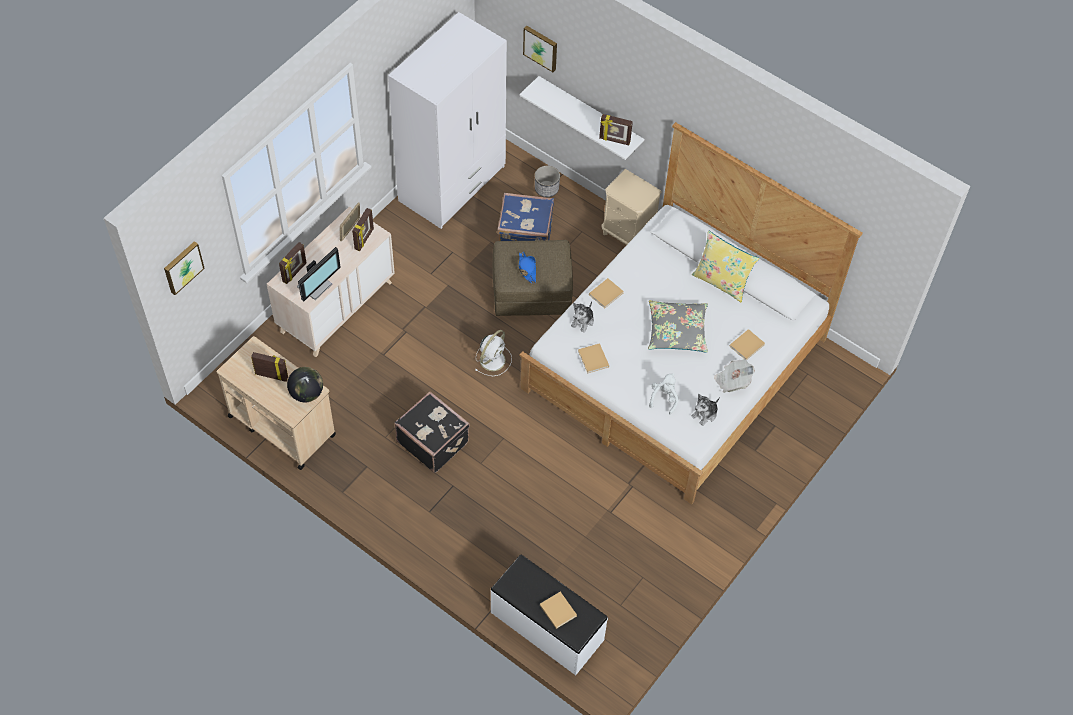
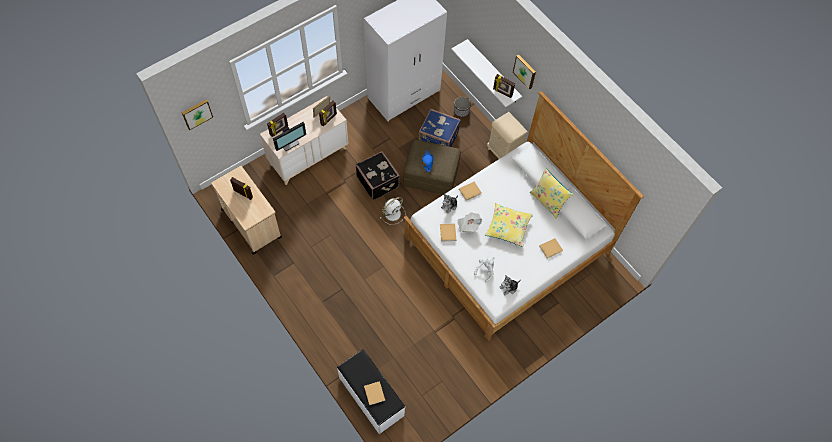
camera: 15 degrees right, 5 degrees up
globe [287,367,323,402] -> none
black suitcase [394,391,470,473] -> black suitcase moved to [356,151,400,200]
picture [523,26,557,72] -> picture moved to [513,54,536,90]
grey pillow [648,301,708,353] -> yellow pillow [485,203,533,247]
newspaper [714,359,755,393] -> newspaper moved to [457,213,482,232]

